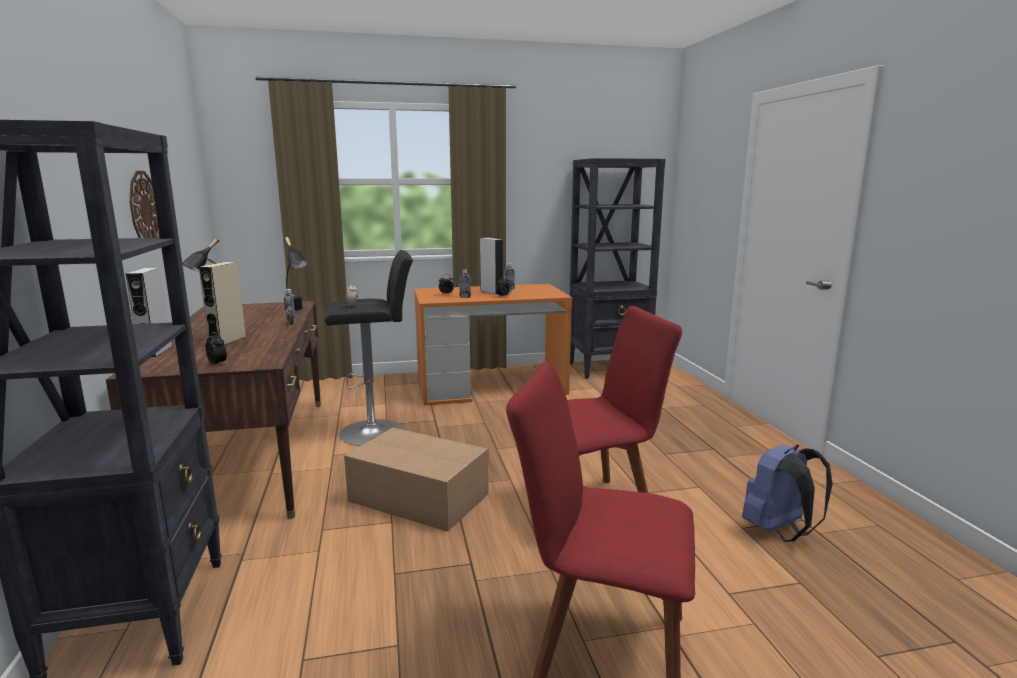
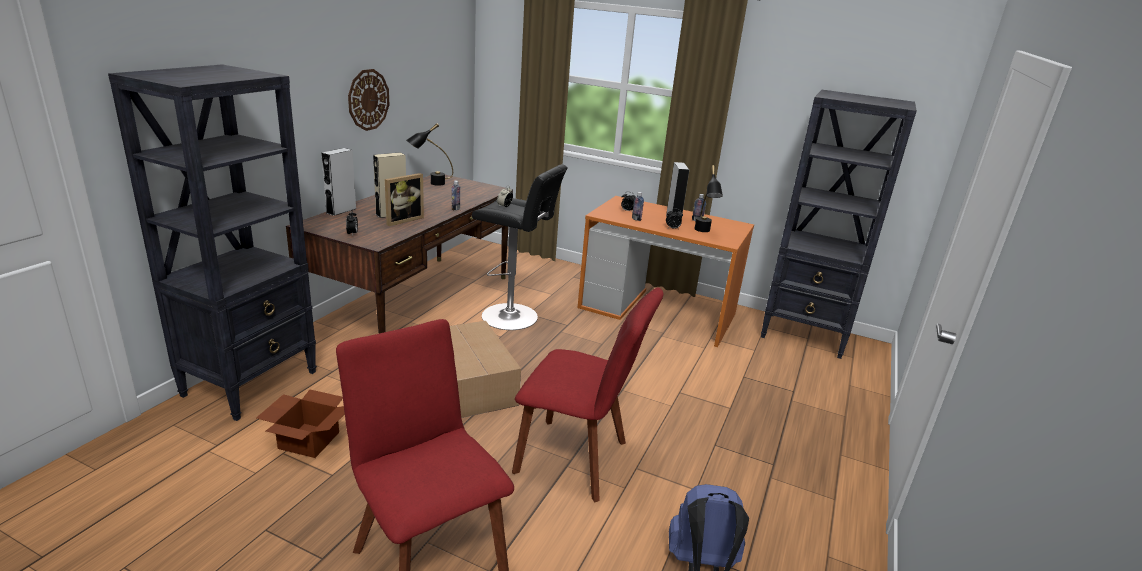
camera: 35 degrees right, 10 degrees up
black table lamp [284,237,308,310] -> black table lamp moved to [694,165,723,232]
none -> cardboard box [256,390,345,458]
none -> picture frame [385,173,424,226]

